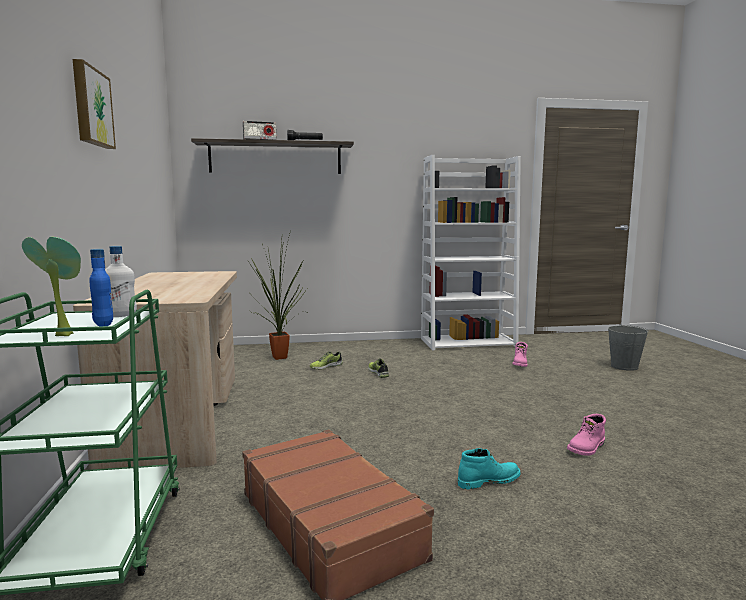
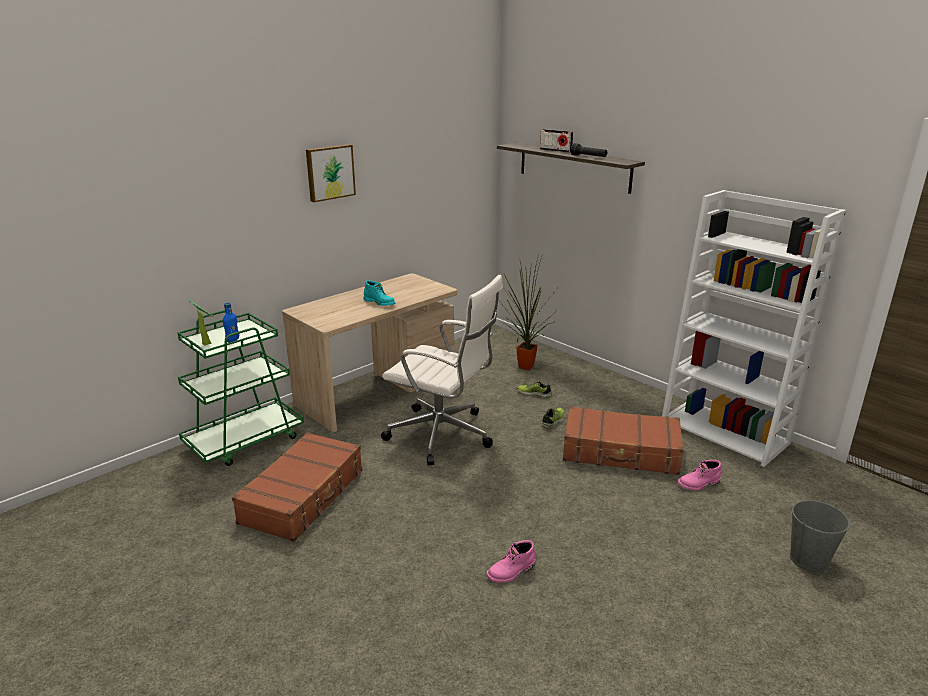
camera: 55 degrees right, 15 degrees up
white bottle [105,246,137,317] -> none
turquoise boot [458,448,521,489] -> turquoise boot moved to [364,281,395,306]
pink boot [567,414,606,456] -> pink boot turned 45 degrees counterclockwise [487,540,535,583]
none -> white office chair [381,275,503,465]
none -> brown suitcase [563,406,684,475]

